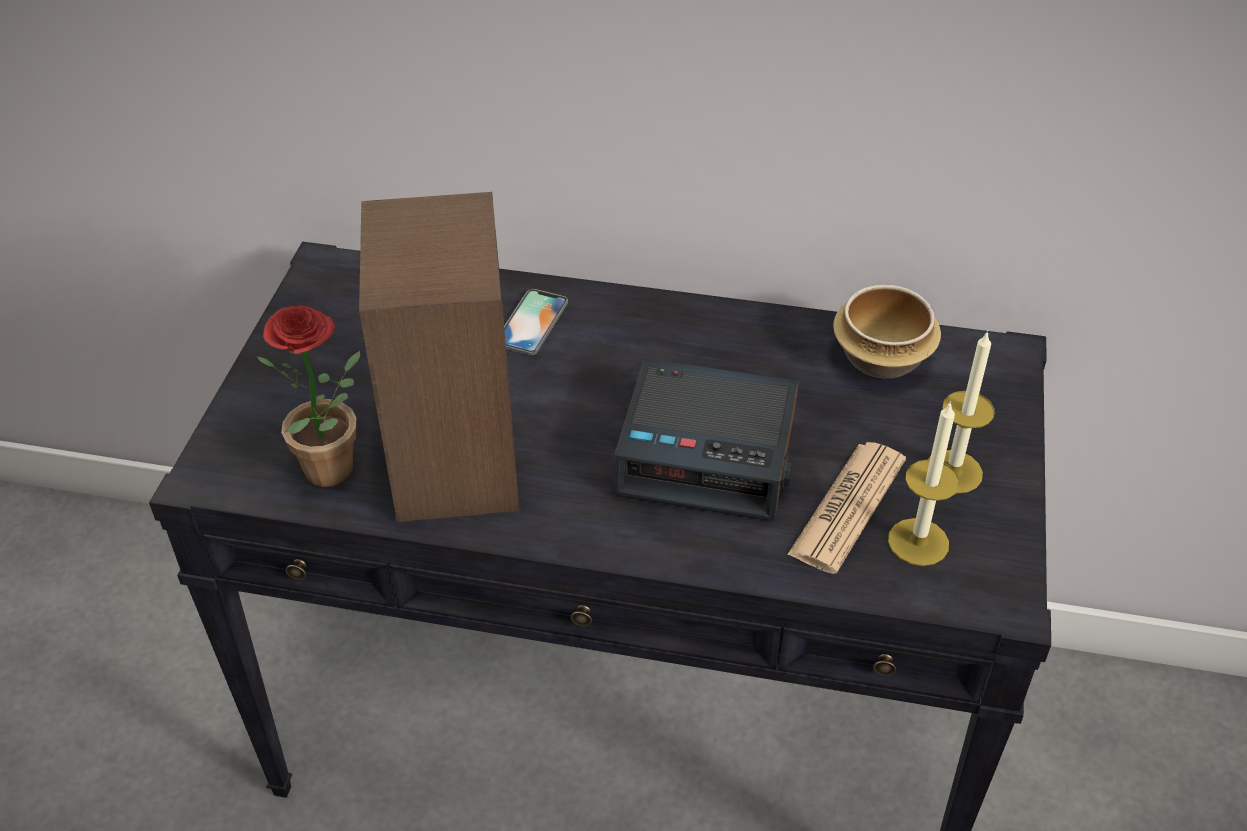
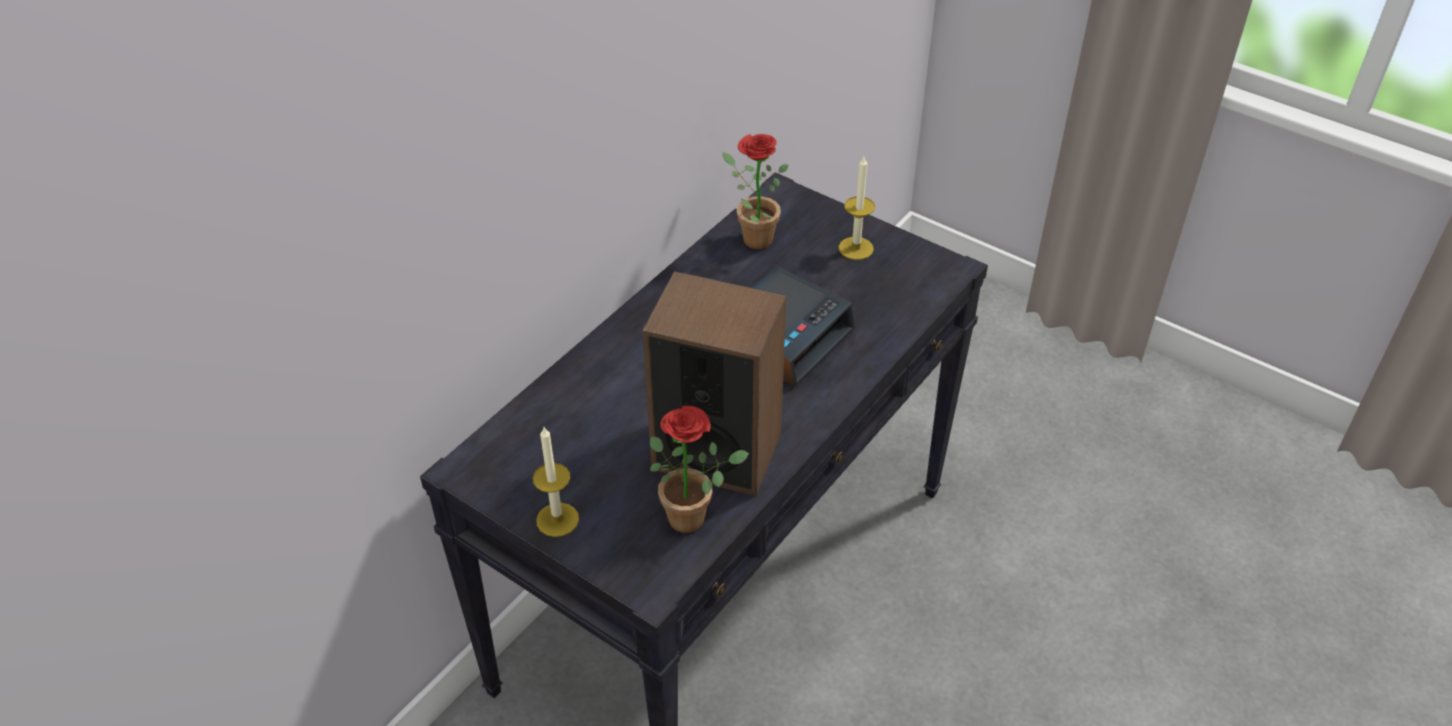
camera: 65 degrees left, 0 degrees up
phone [504,289,568,355] -> none
newspaper [787,442,906,574] -> none
bowl [833,285,941,379] -> potted plant [723,134,788,249]
candle [888,401,960,566] -> candle moved to [533,427,579,537]

